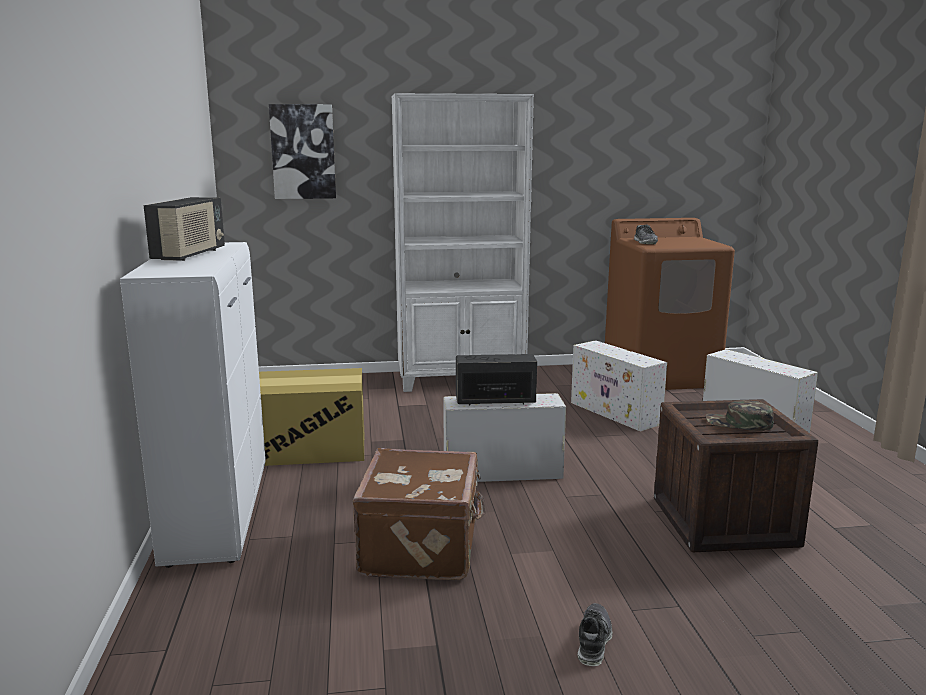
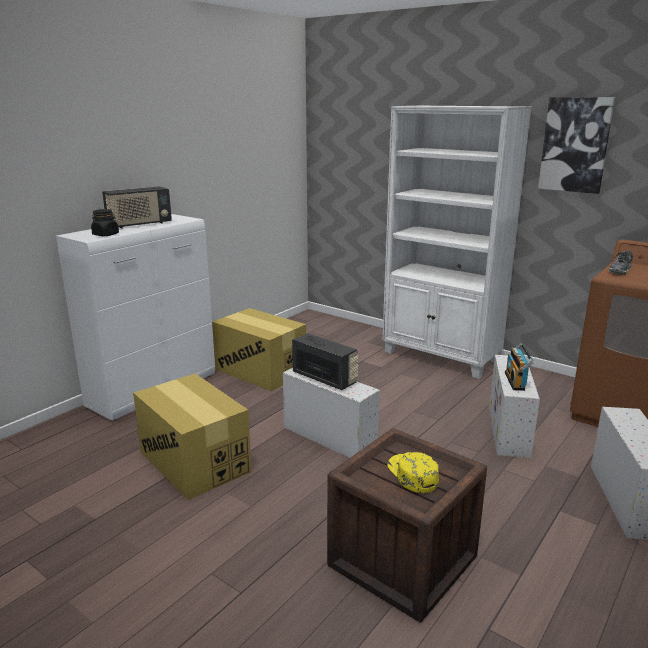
camera: 45 degrees right, 5 degrees up
picture [269,104,336,199] -> picture moved to [538,97,615,194]
brown suitcase [352,448,485,580] -> cardboard box [133,374,252,500]
shoe [577,603,613,666] -> none
green cap [706,400,774,431] -> yellow cap [387,452,439,493]
none -> black jar [91,209,119,236]
none -> radio [505,343,534,391]

